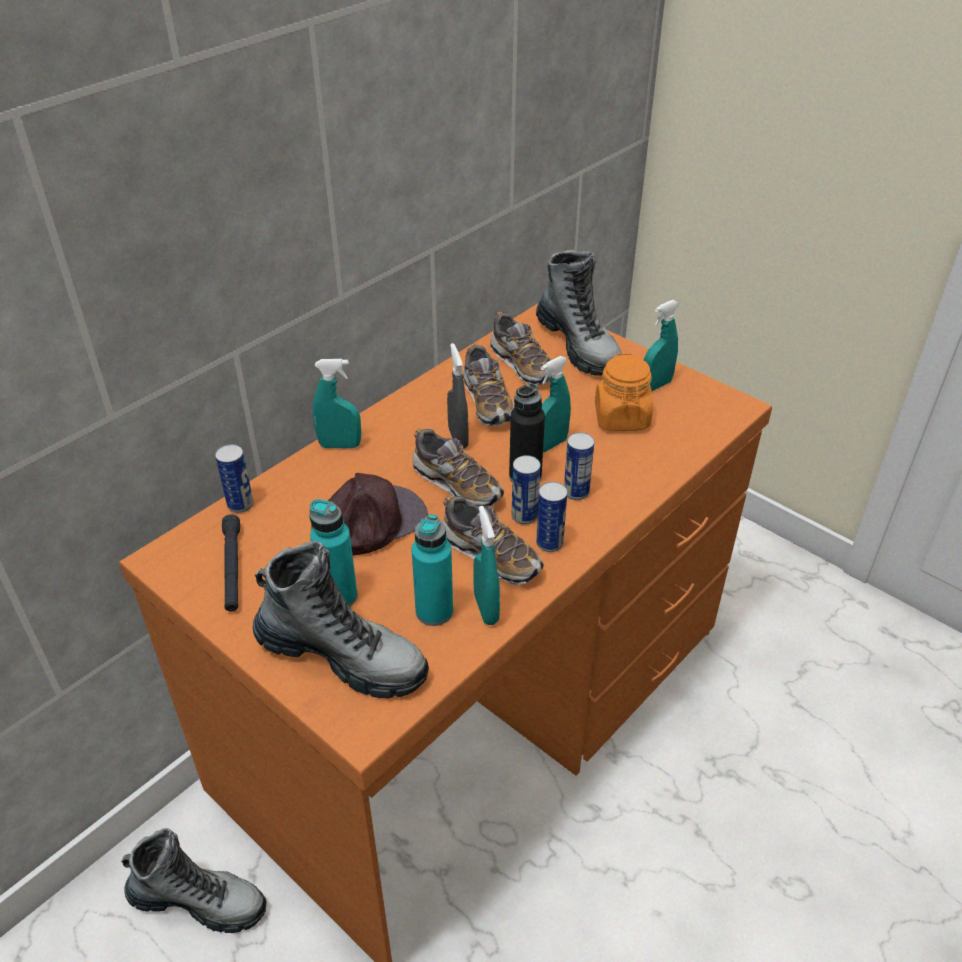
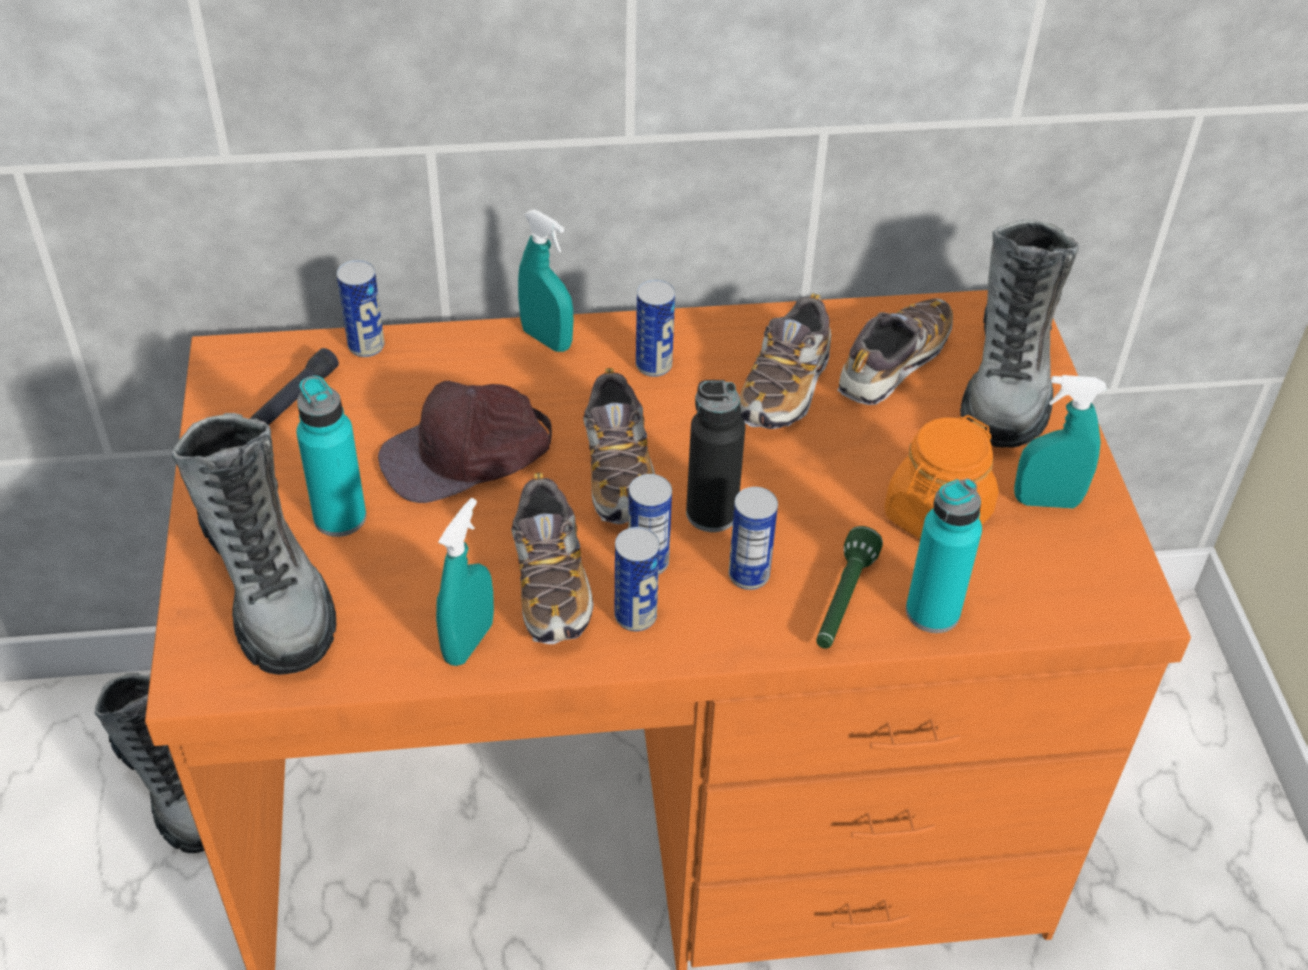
camera: 40 degrees right, 5 degrees up
brown cap [311,473,428,556] -> brown cap turned 150 degrees clockwise [378,381,552,503]
turquoise bottle [412,514,453,626] -> turquoise bottle moved to [906,479,982,633]
grey spray bottle [447,343,469,449] -> none
shoe [490,312,552,385] -> shoe turned 150 degrees counterclockwise [837,298,953,405]
turquoise spray bottle [541,356,571,452] -> none
none -> can [636,280,675,377]
none -> green flashlight [816,526,883,649]

